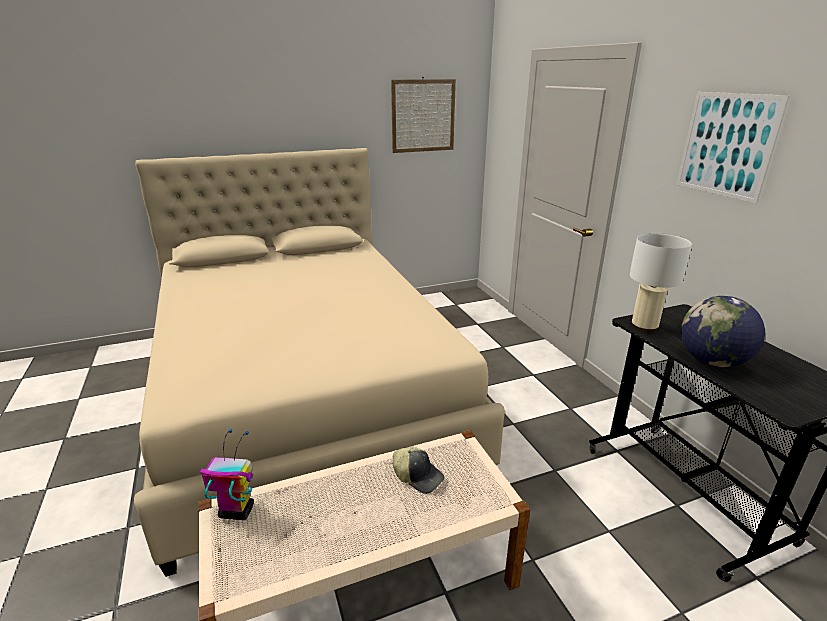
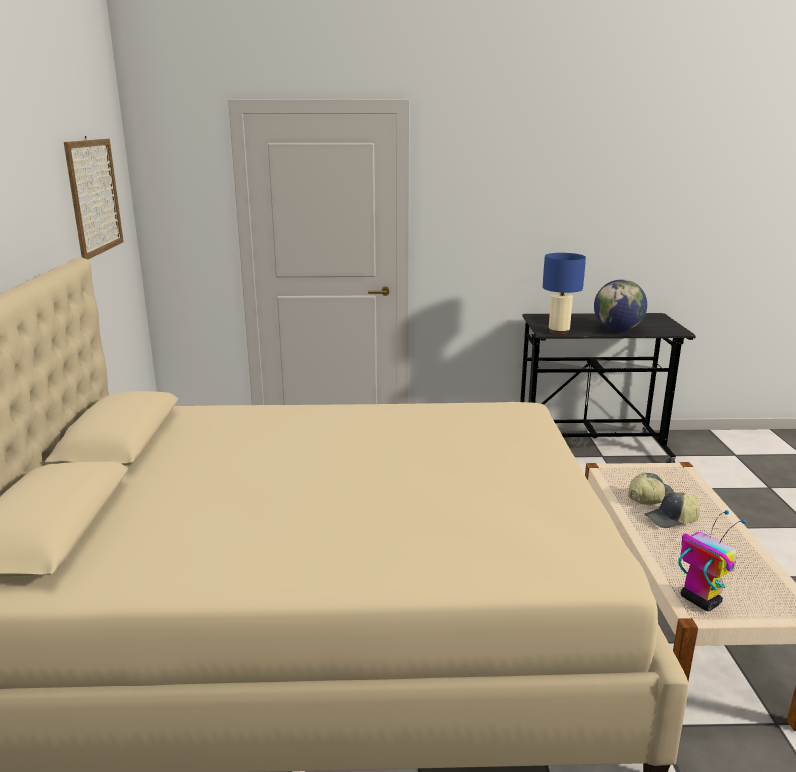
camera: 70 degrees left, 5 degrees down
toy robot [200,429,254,520] -> toy robot turned 120 degrees clockwise [678,510,746,611]
white table lamp [630,233,692,333] -> blue table lamp [543,253,586,335]
picture [676,92,790,203] -> none
none -> cap [644,492,700,528]

